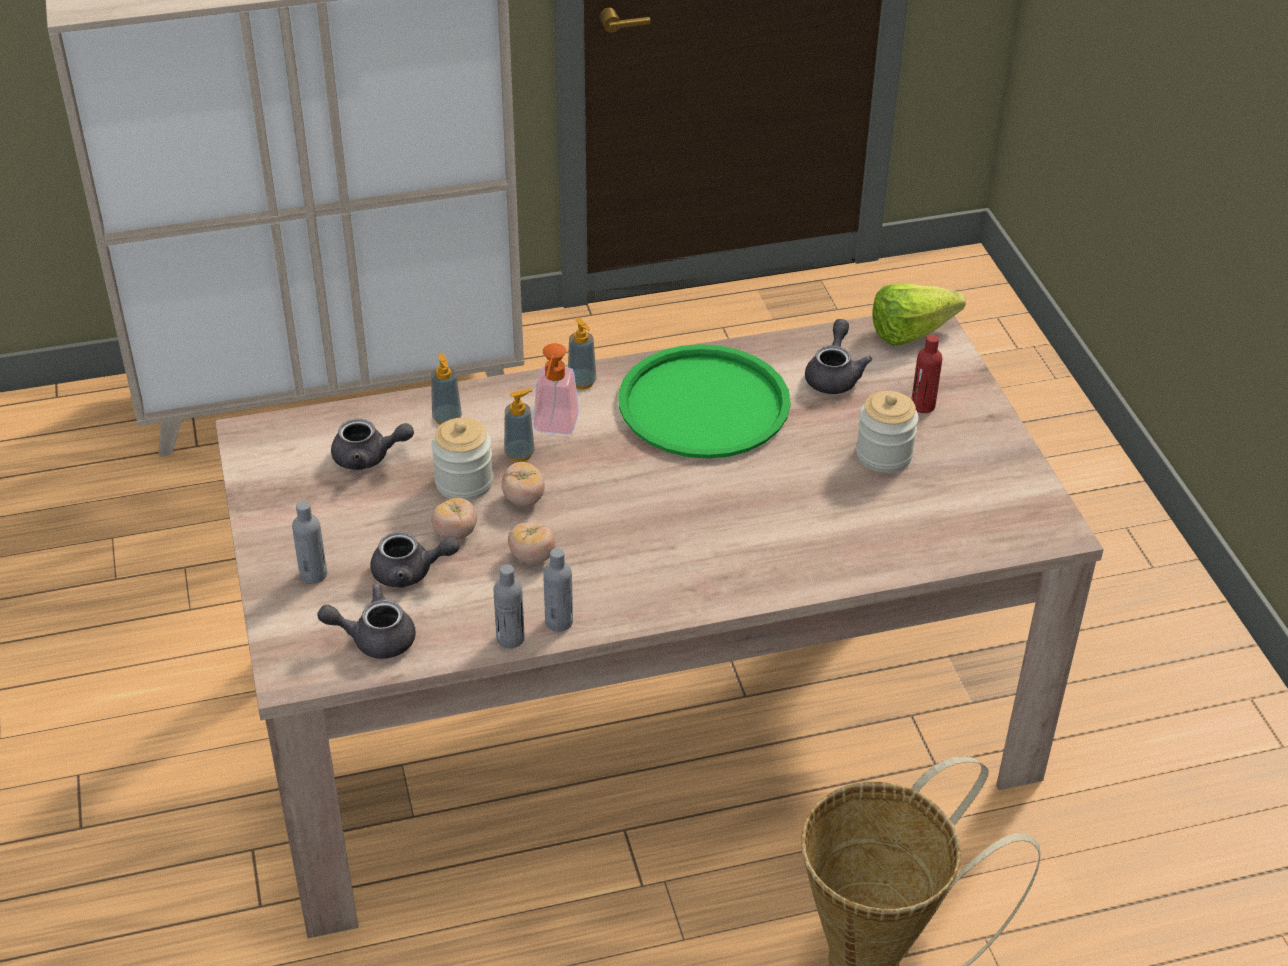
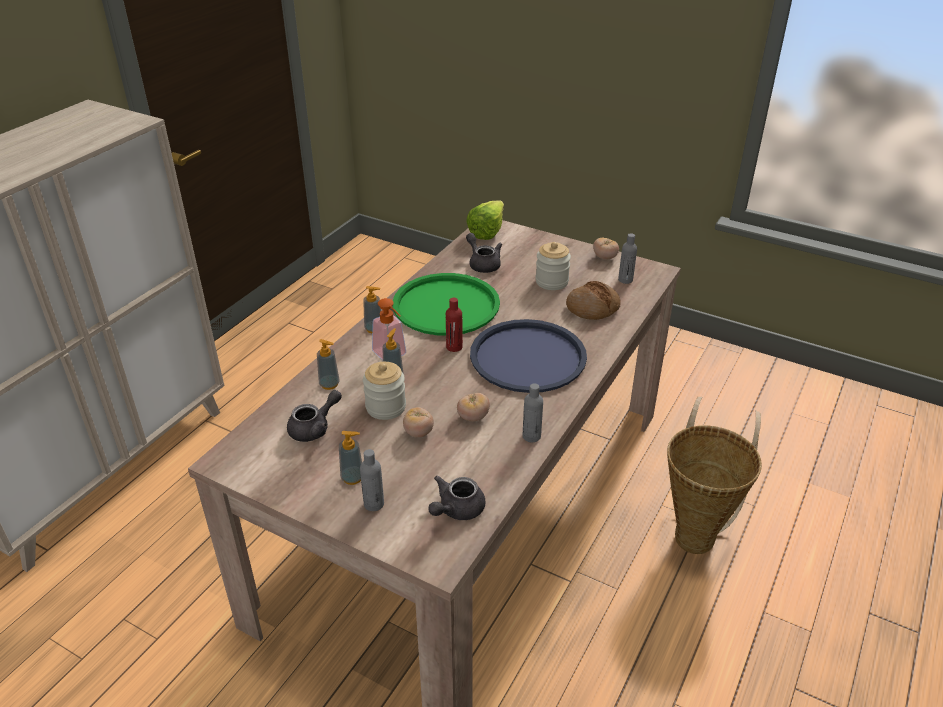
camera: 45 degrees left, 5 degrees down
grey teapot [370,532,460,588] -> none
grey bottle [494,564,525,648] -> grey bottle moved to [618,233,637,284]
tomato [501,462,545,507] -> tomato moved to [593,238,619,260]
red bottle [911,335,942,413] -> red bottle moved to [446,298,463,352]
none -> soap dispenser [339,431,362,485]
none -> blue tray [470,319,587,393]
none -> bread [566,281,621,320]

